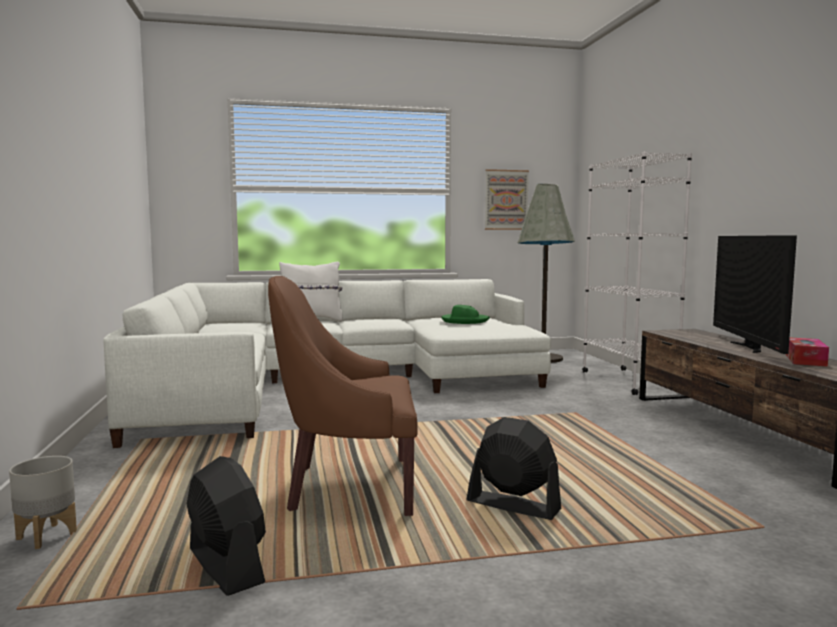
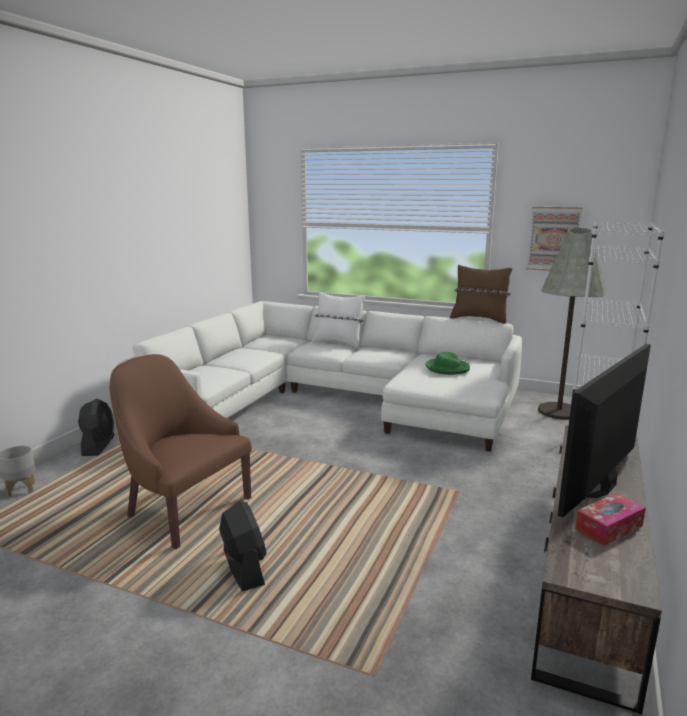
camera: 35 degrees right, 10 degrees up
black fan [187,456,266,596] -> black fan moved to [78,399,114,456]
none -> brown pillow [450,265,512,324]

